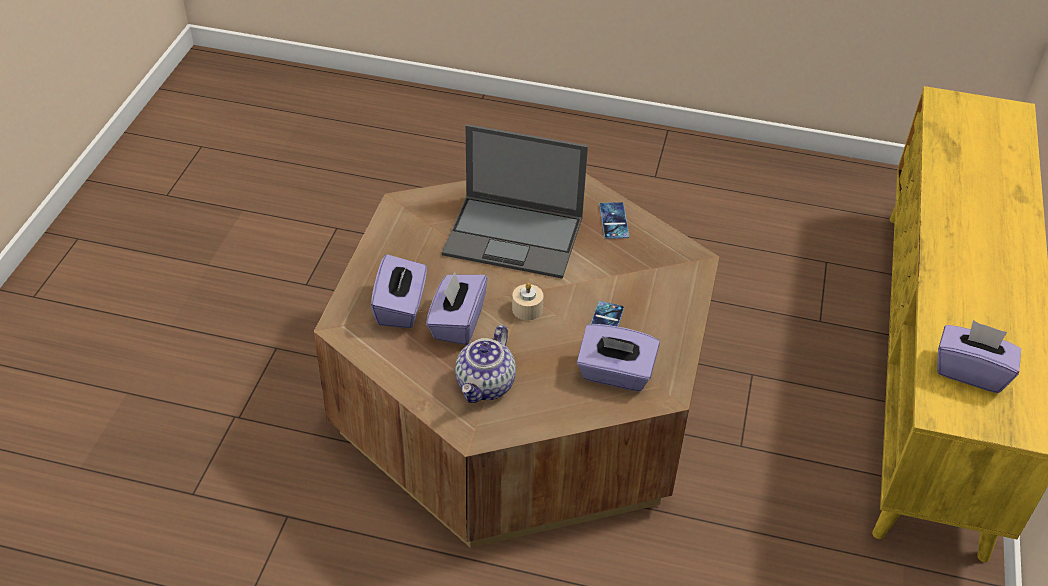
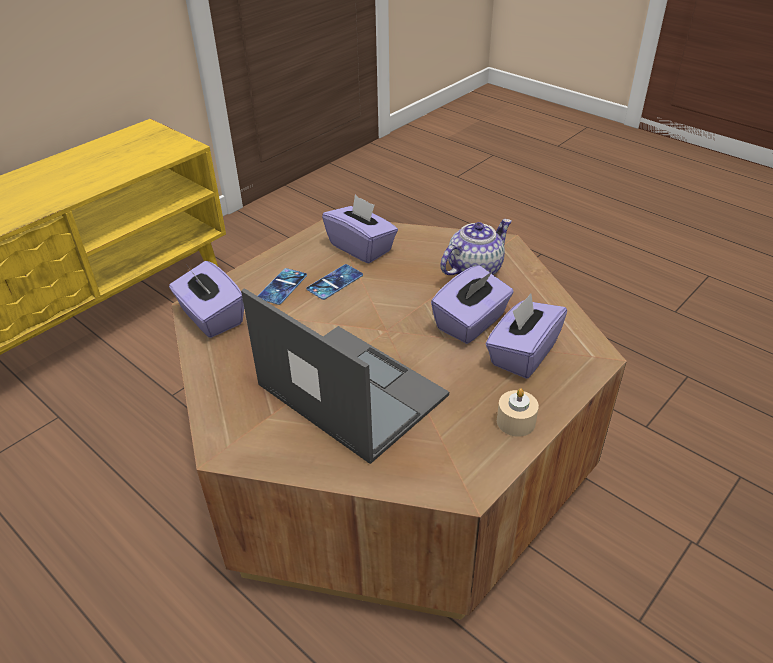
camera: 150 degrees left, 5 degrees down
beige candle [512,283,544,321] -> beige candle moved to [497,388,539,437]
phone [599,202,629,239] -> phone moved to [258,268,307,305]
purple tissue box [937,320,1021,393] -> purple tissue box moved to [169,261,244,338]

